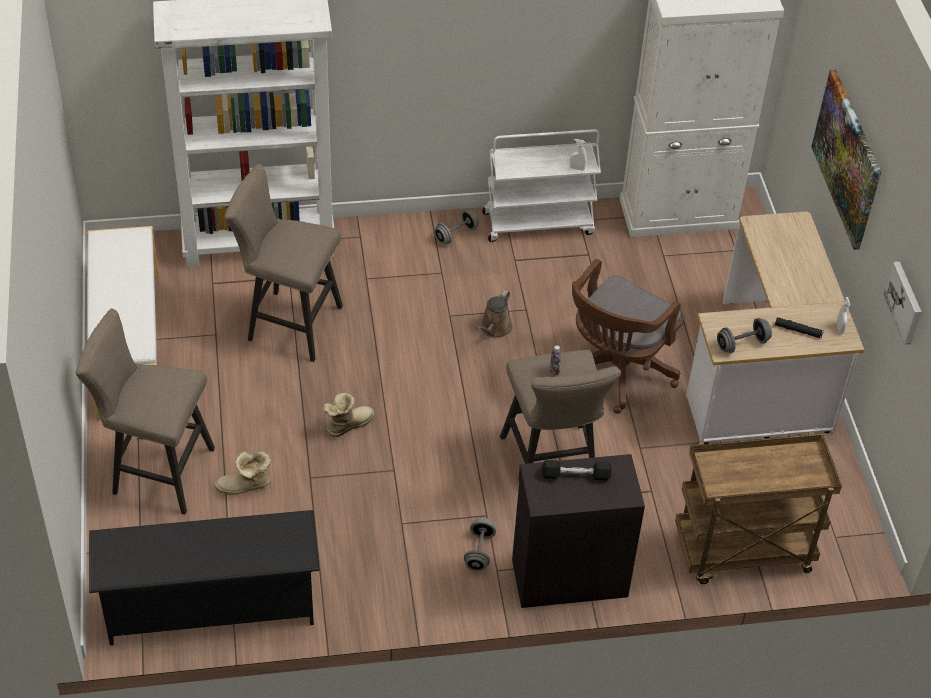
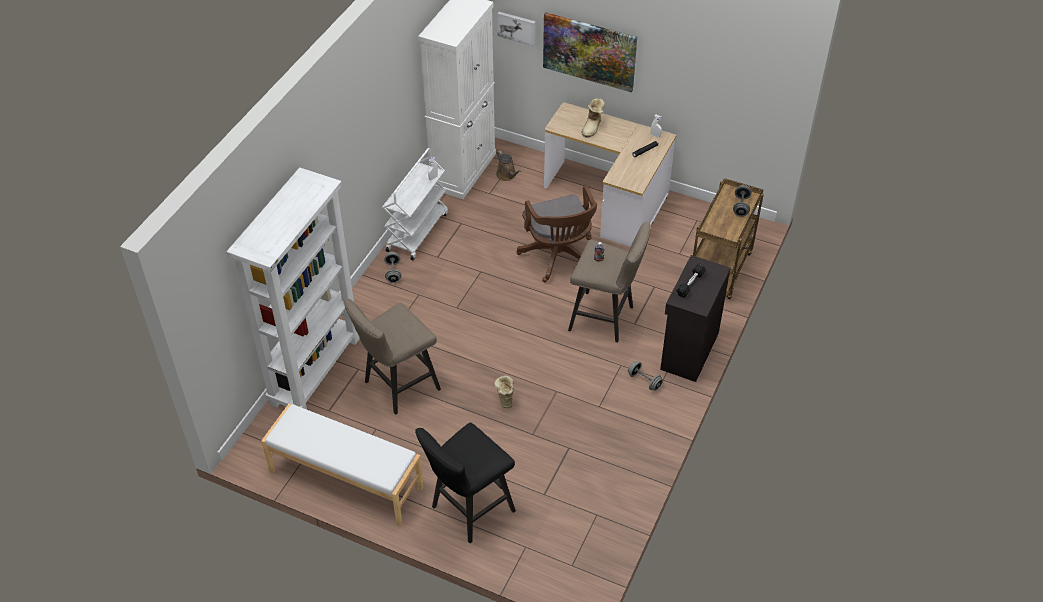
camera: 55 degrees left, 0 degrees up
beige stool [76,308,215,514] -> black stool [415,423,516,543]
black shoe rack [89,510,320,645] -> none
boot [214,451,271,495] -> boot moved to [582,98,605,138]
brown watering can [477,290,513,338] -> brown watering can moved to [496,150,522,181]
grey dumbbell [717,318,772,353] -> grey dumbbell moved to [733,185,752,217]
picture [883,262,922,345] -> picture moved to [497,12,536,46]

